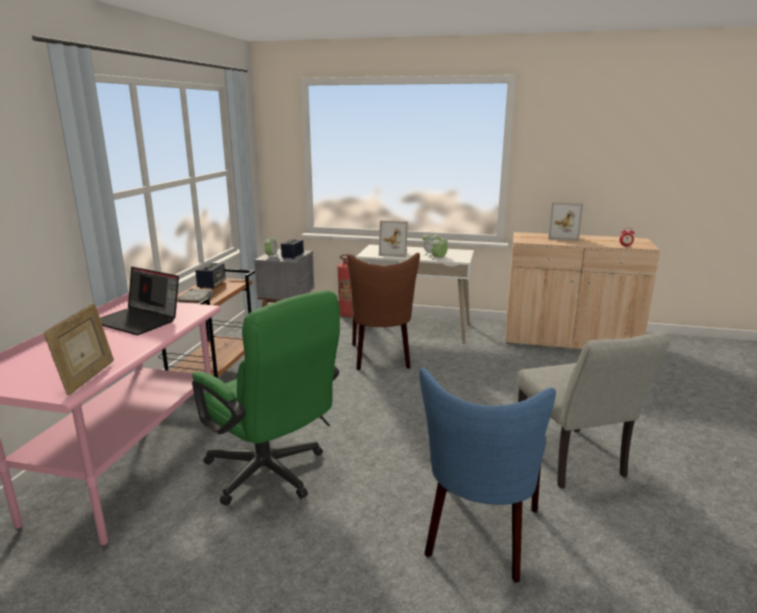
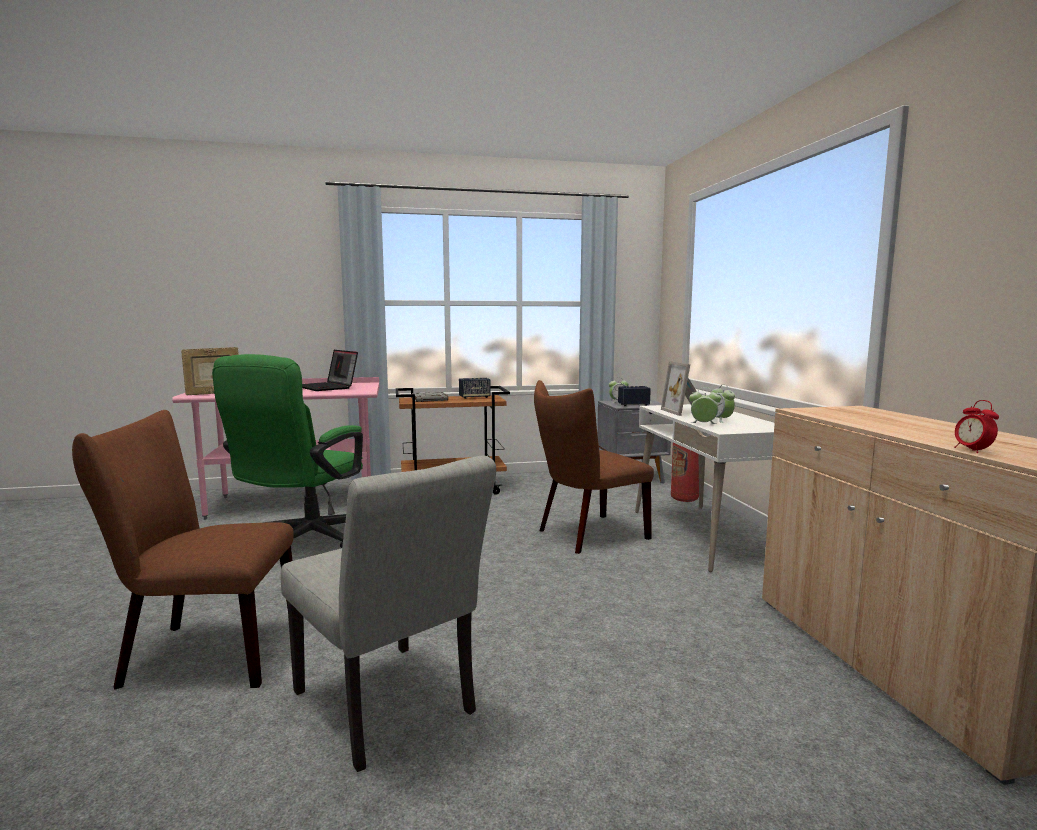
camera: 65 degrees right, 10 degrees down
laptop [100,267,179,335] -> laptop turned 45 degrees counterclockwise [302,350,358,391]
blue chair [419,367,556,583] -> brown chair [72,410,294,690]
grey chair [517,333,670,489] -> grey chair turned 90 degrees counterclockwise [281,456,496,772]
picture frame [549,202,583,241] -> none

